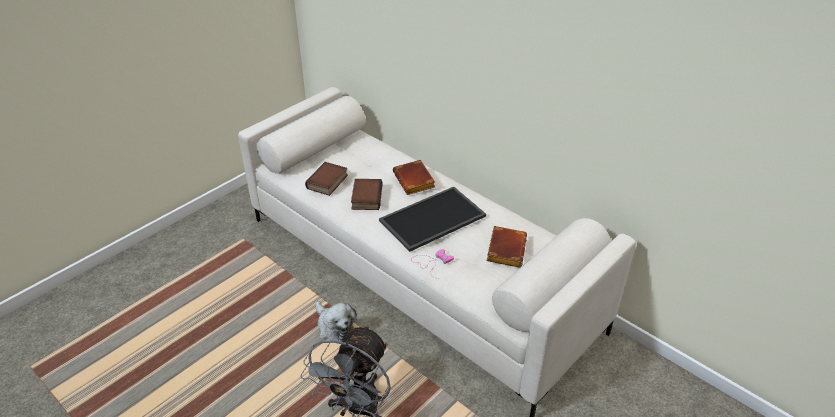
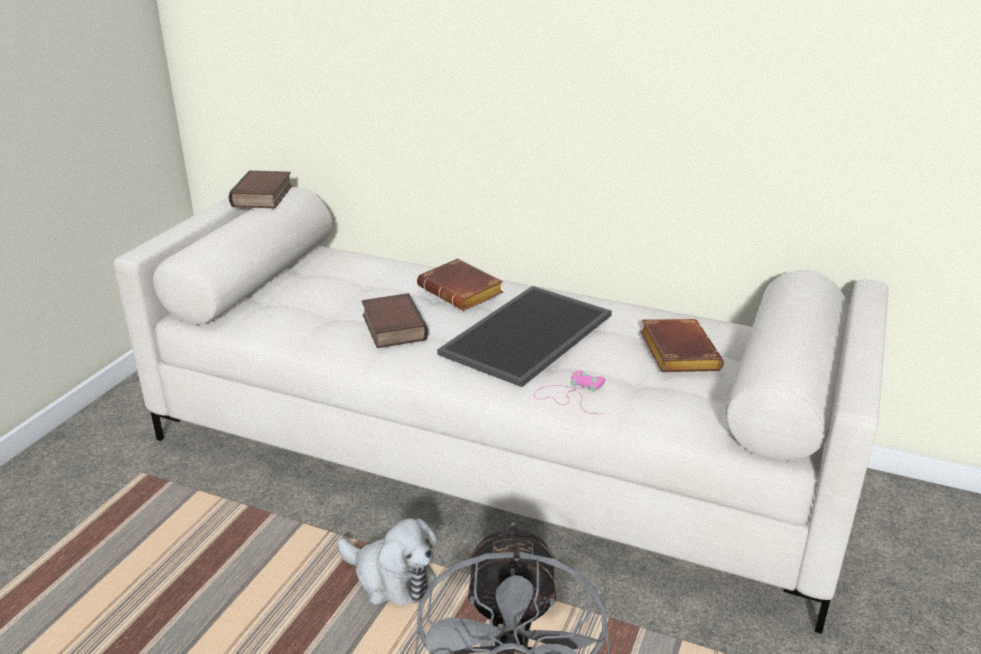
camera: 20 degrees left, 10 degrees down
book [305,162,348,196] -> book moved to [229,171,292,208]

